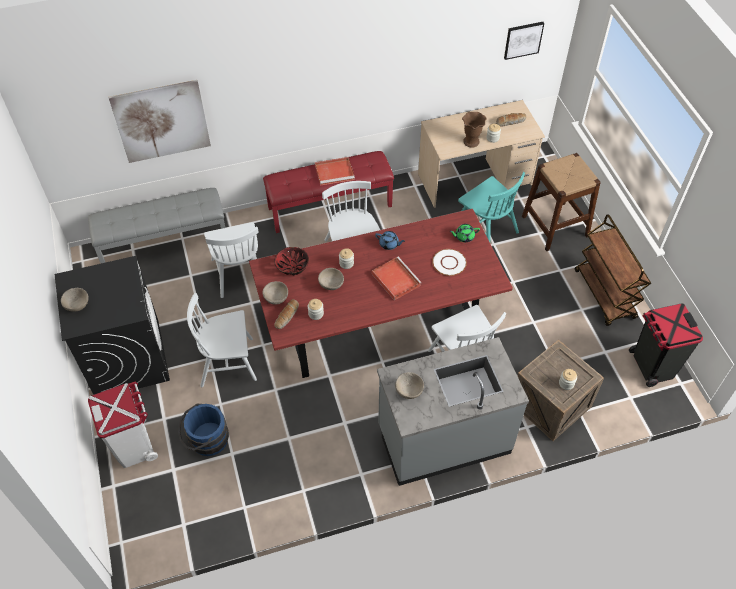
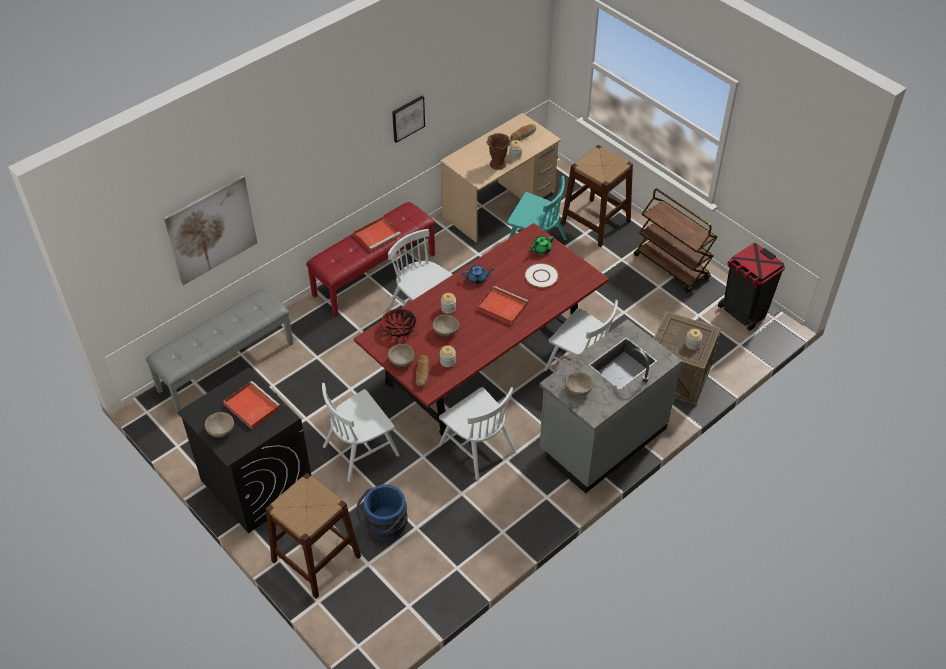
camera: 25 degrees left, 5 degrees down
white trash can [88,381,158,468] -> brown stool [266,473,361,599]
white chair [204,222,259,298] -> white chair moved to [439,387,516,481]
picture [504,22,544,60] -> picture moved to [392,96,425,143]
none -> red tray [223,381,281,429]

